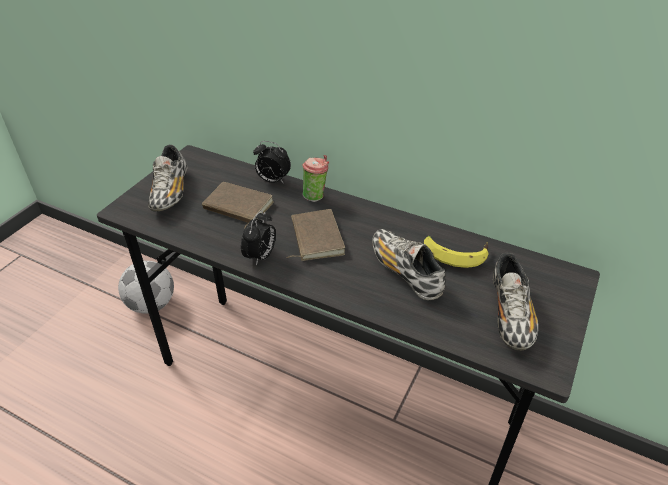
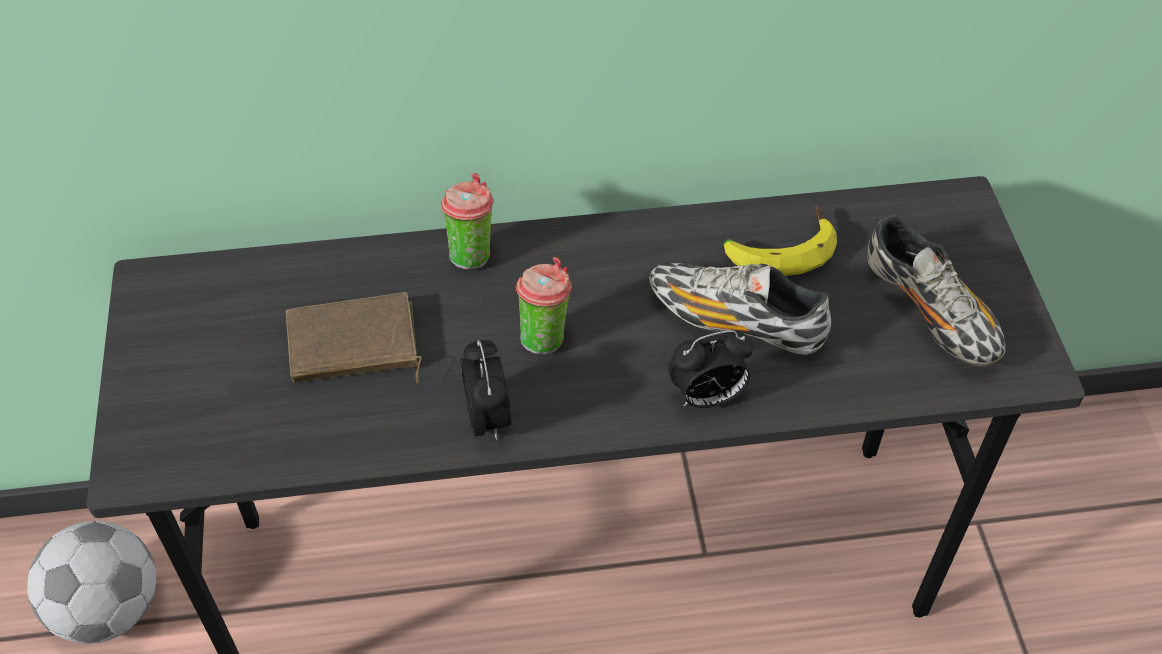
camera: 35 degrees left, 10 degrees up
shoe [148,145,187,211] -> none
alarm clock [253,141,291,184] -> alarm clock moved to [668,330,753,408]
brown book [286,209,345,261] -> cup [516,257,572,354]

